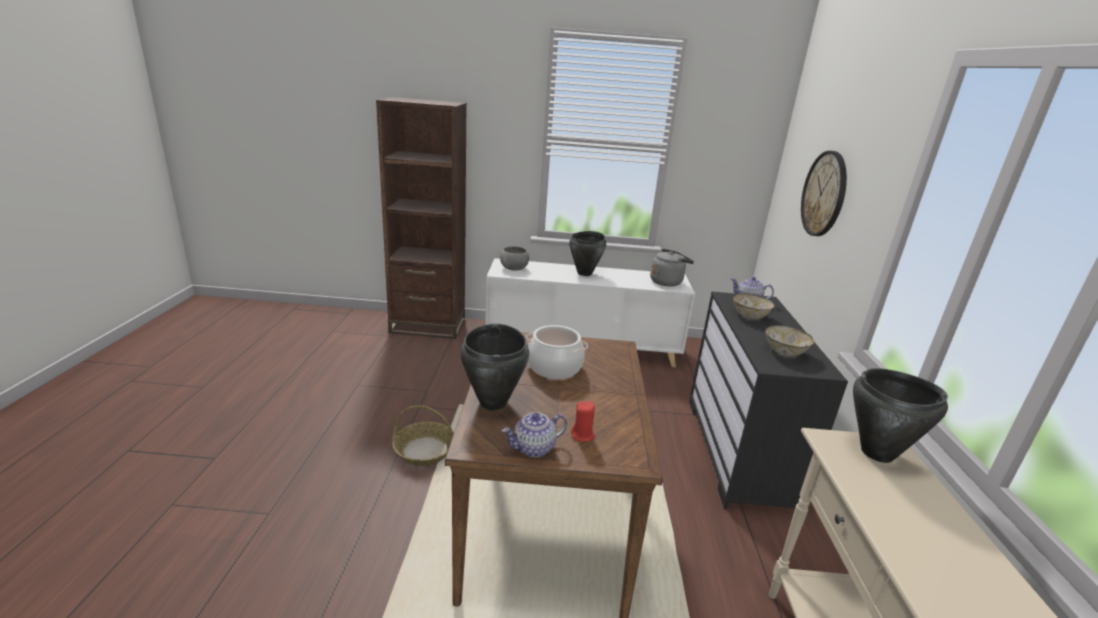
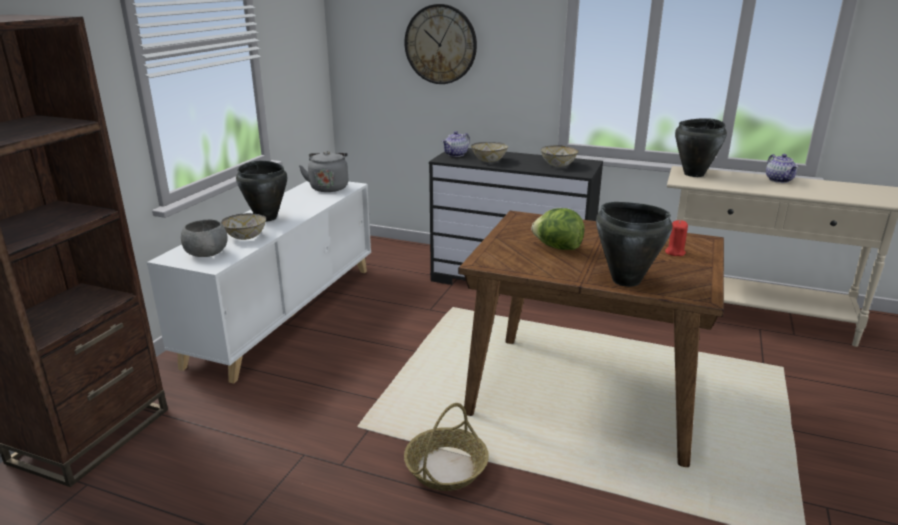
camera: 70 degrees left, 0 degrees up
teapot [502,412,567,458] -> teapot moved to [766,154,798,183]
cooking pot [526,325,588,379] -> lettuce [532,208,585,250]
none -> bowl [221,213,266,240]

